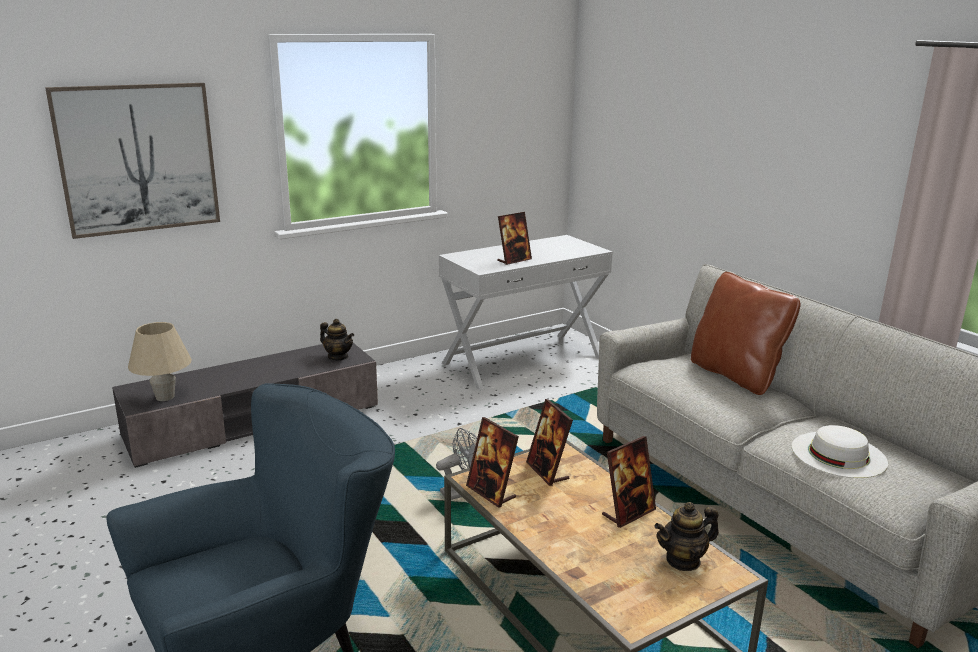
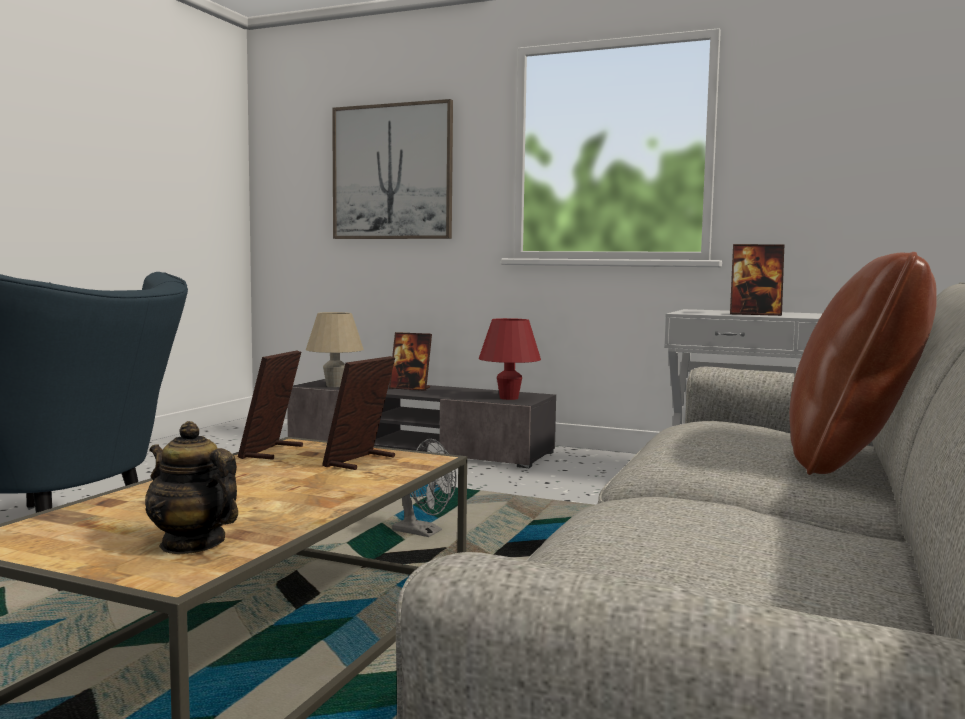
camera: 55 degrees right, 15 degrees down
teapot [320,319,354,360] -> red table lamp [479,318,541,400]
picture frame [602,436,656,528] -> picture frame moved to [389,332,432,391]
white hat [792,425,888,478] -> none

